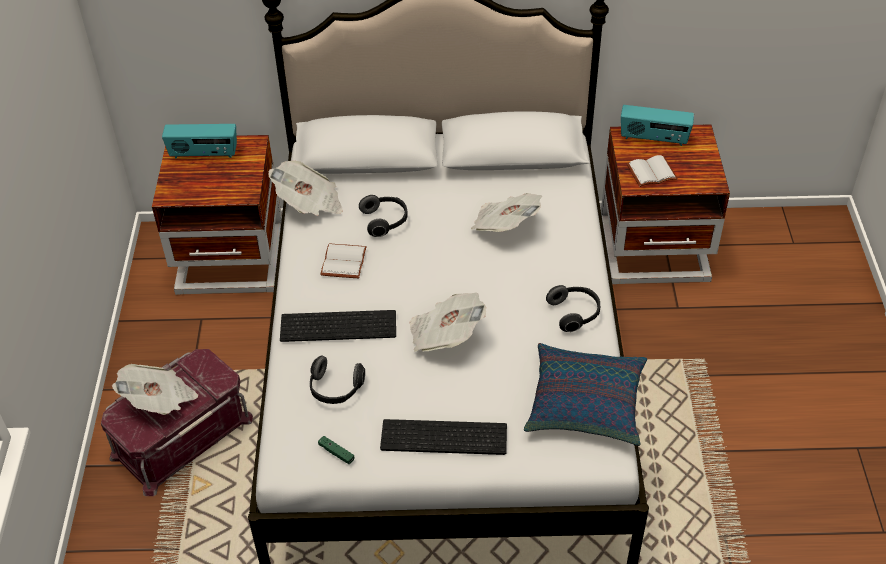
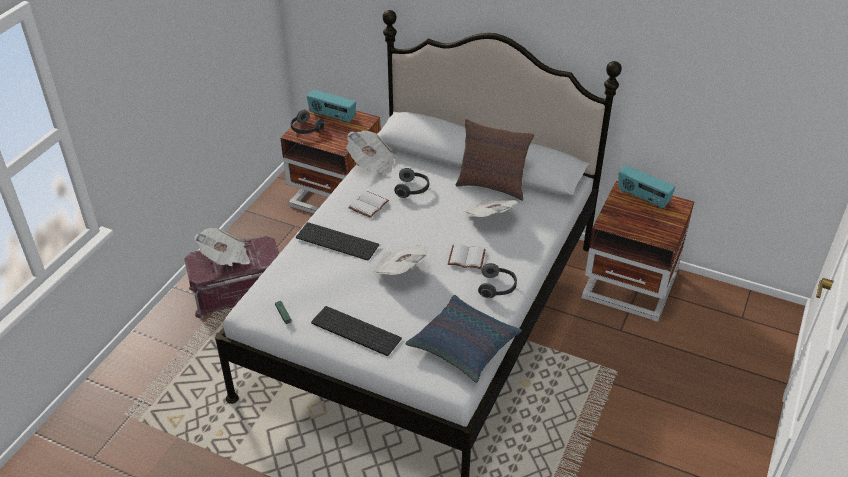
camera: 25 degrees right, 5 degrees down
headphones [310,355,365,404] -> headphones moved to [291,110,325,134]
white book [627,155,678,187] -> white book moved to [448,244,486,269]
none -> brown pillow [456,119,534,201]

